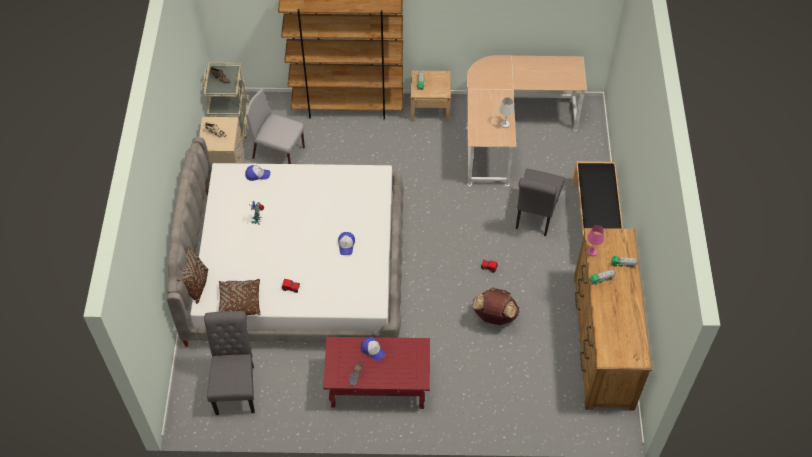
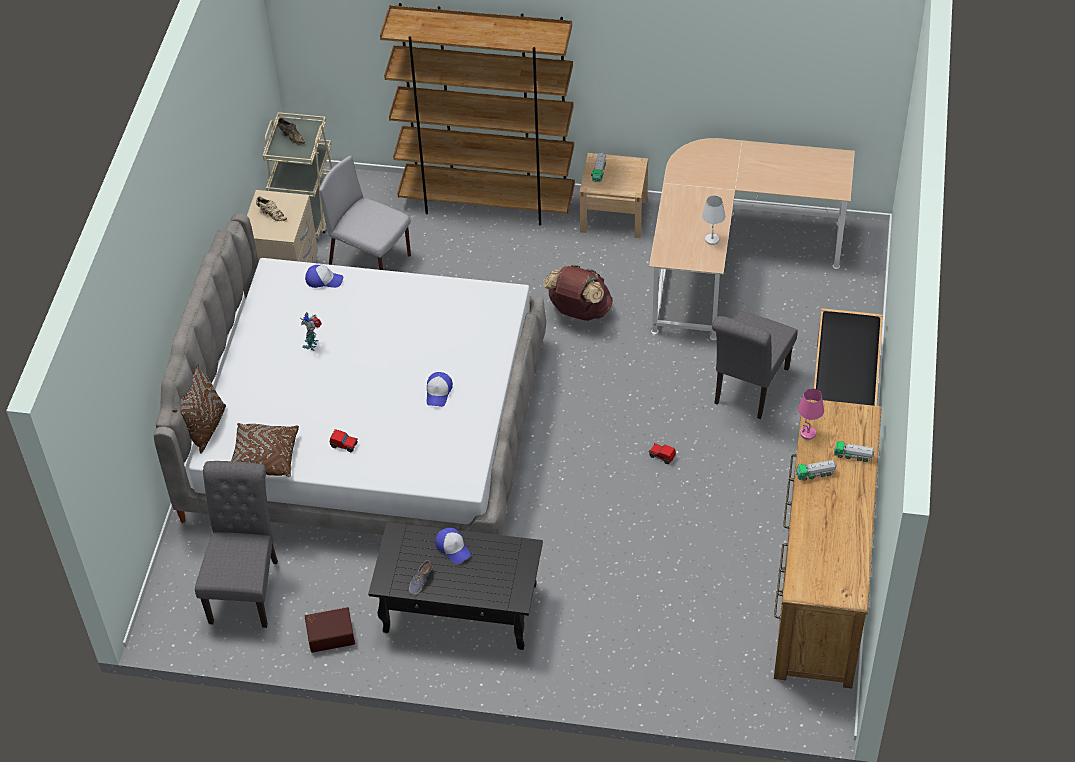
camera: 10 degrees right, 5 degrees down
red coffee table [323,337,430,409] -> black coffee table [368,522,543,650]
brown backpack [472,288,520,325] -> brown backpack moved to [543,265,613,321]
none -> brown storage box [305,607,355,653]

